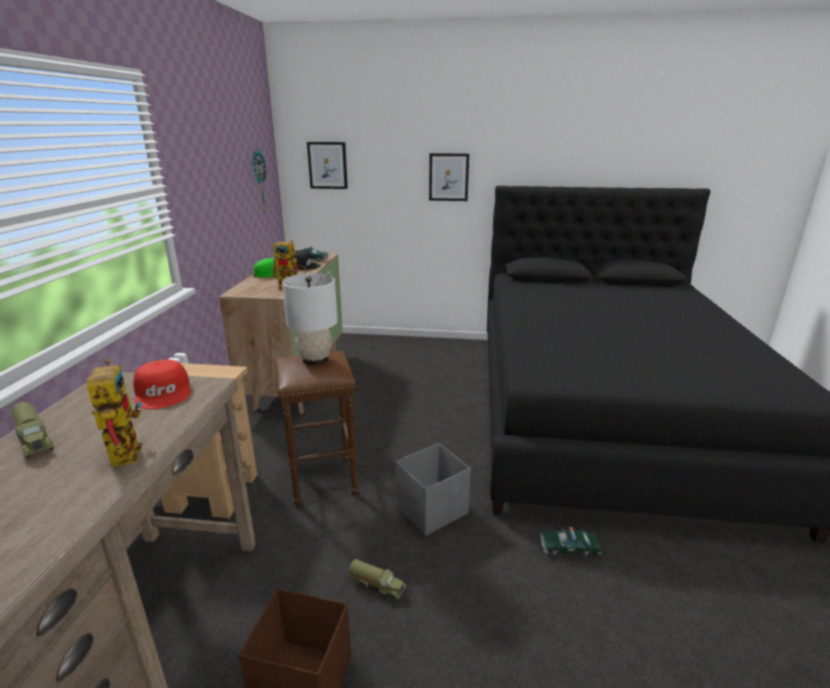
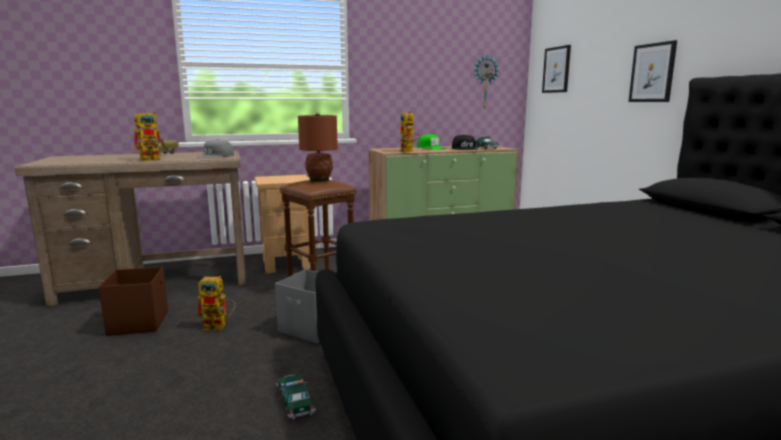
camera: 65 degrees right, 10 degrees down
red cap [133,360,191,409] -> grey cap [195,139,234,158]
white table lamp [282,273,338,365] -> brown table lamp [298,112,338,182]
toy truck [349,559,406,601] -> toy robot [196,276,236,331]

